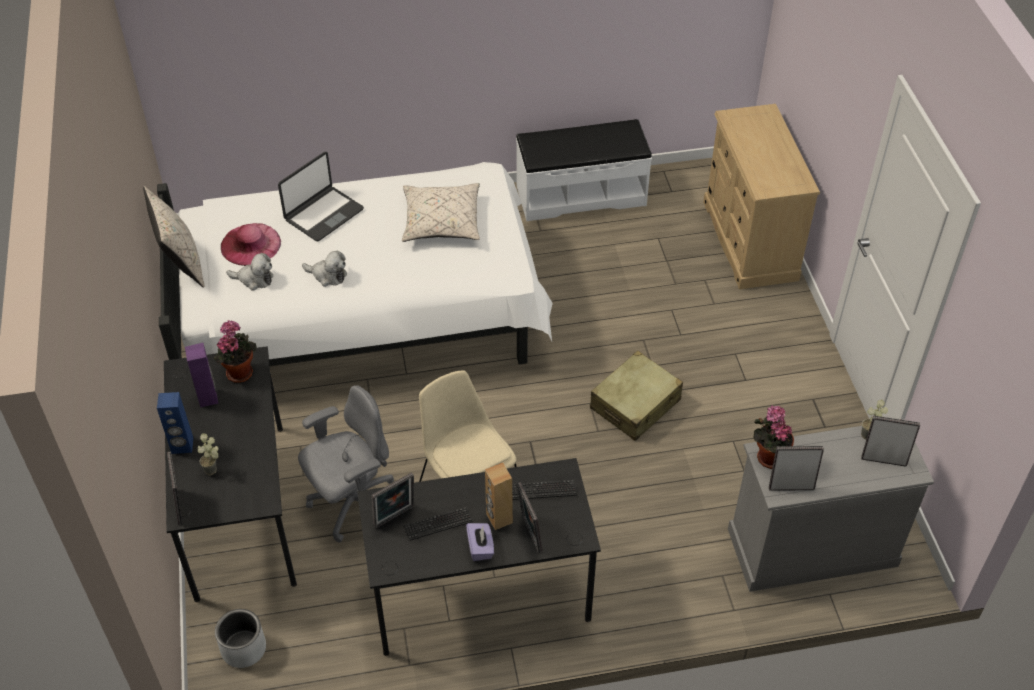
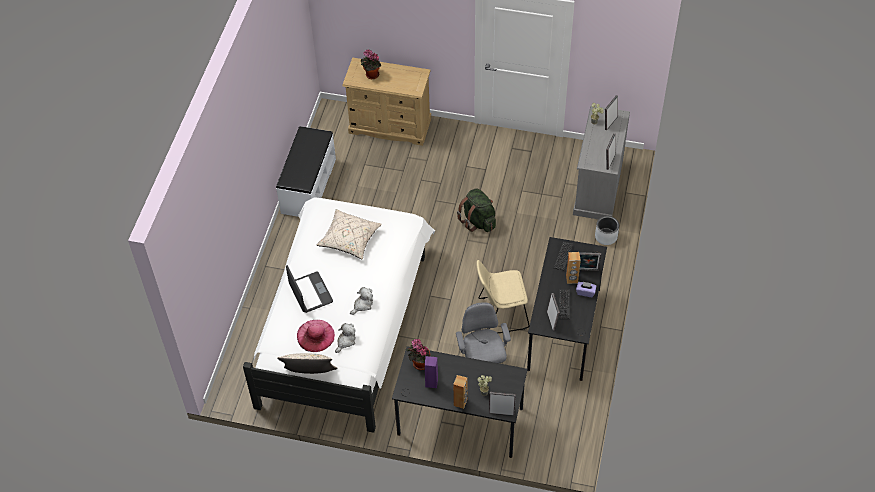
camera: 65 degrees left, 5 degrees up
blue speaker [157,392,194,454] -> brown speaker [453,375,468,409]
grey planter [215,609,266,668] -> grey planter moved to [595,216,619,245]
beige suitcase [590,351,683,441] -> green backpack [457,188,496,232]
potted plant [754,405,794,469] -> potted plant moved to [361,50,381,79]

